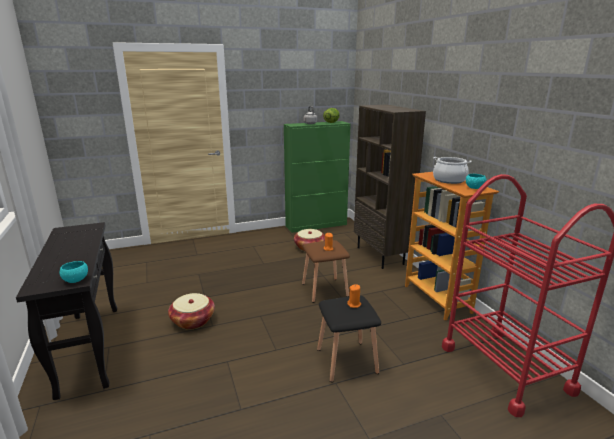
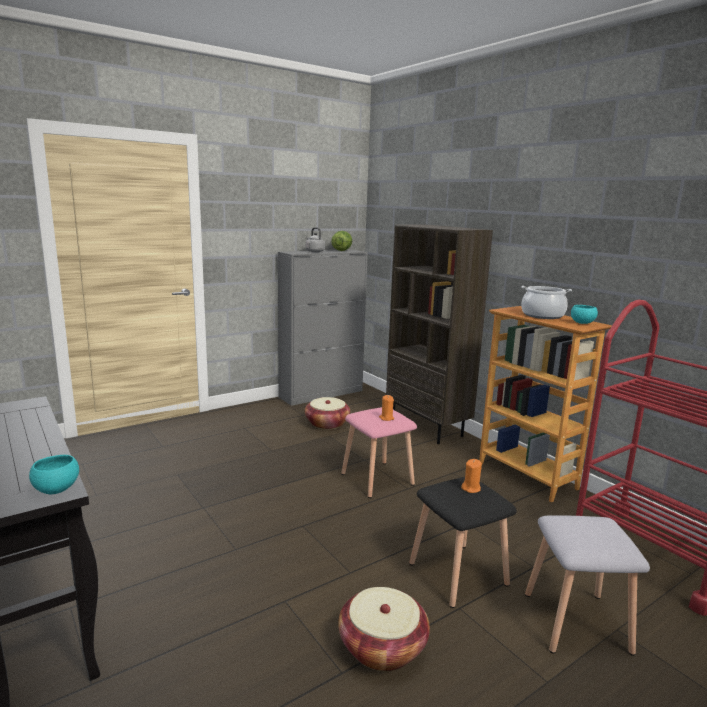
camera: 15 degrees left, 5 degrees down
basket [168,293,215,329] -> basket moved to [338,587,430,671]
green cabinet [284,121,351,233] -> grey cabinet [278,250,368,406]
brown stool [302,240,350,303] -> pink stool [341,407,417,498]
none -> grey stool [525,516,650,656]

